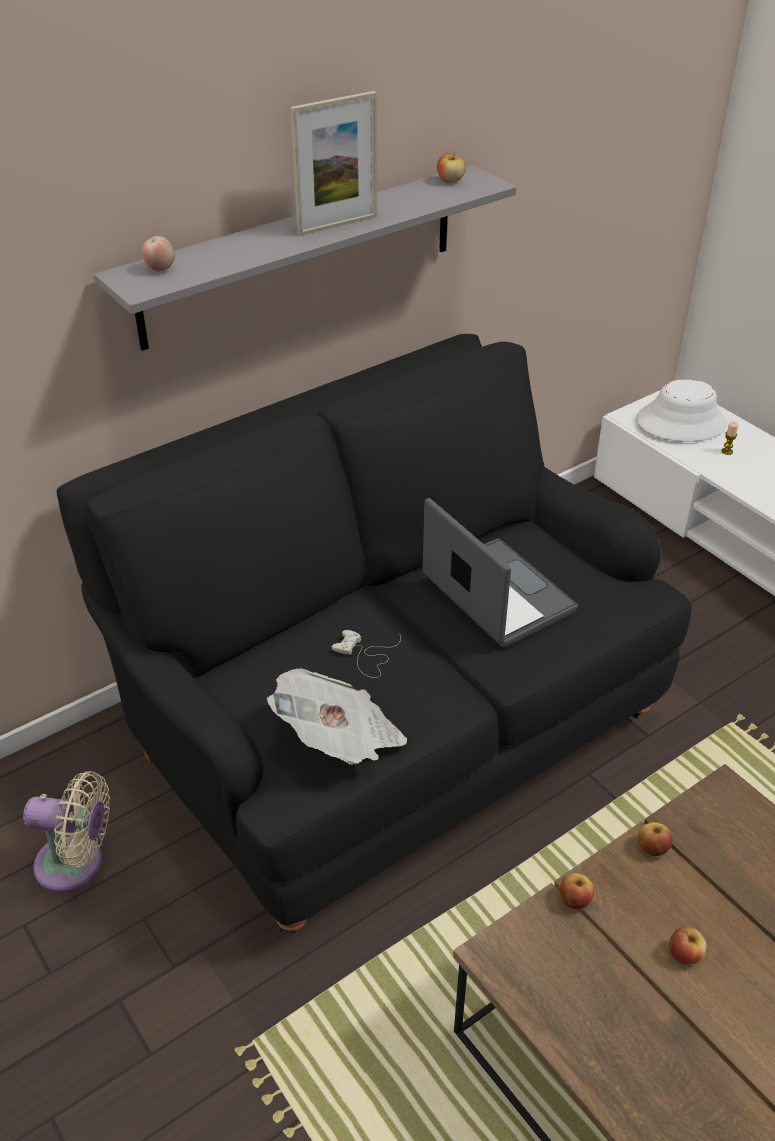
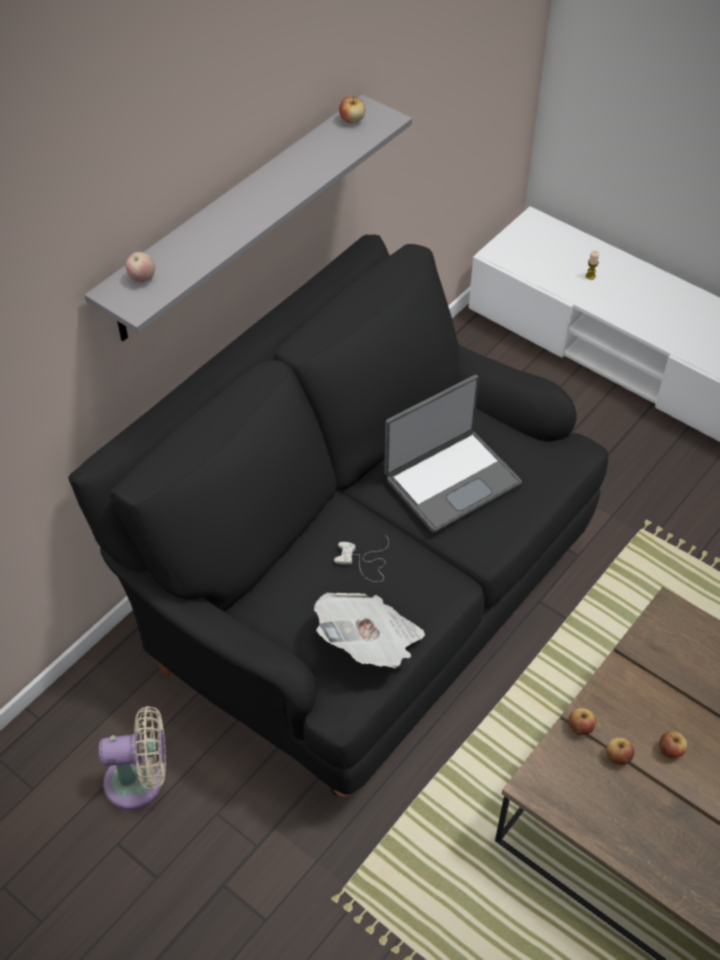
camera: 15 degrees left, 10 degrees up
picture frame [290,91,377,236] -> none
laptop [423,498,578,648] -> laptop turned 105 degrees clockwise [384,375,522,533]
white hat [636,379,727,442] -> none
apple [638,822,673,856] -> apple moved to [606,738,634,765]

